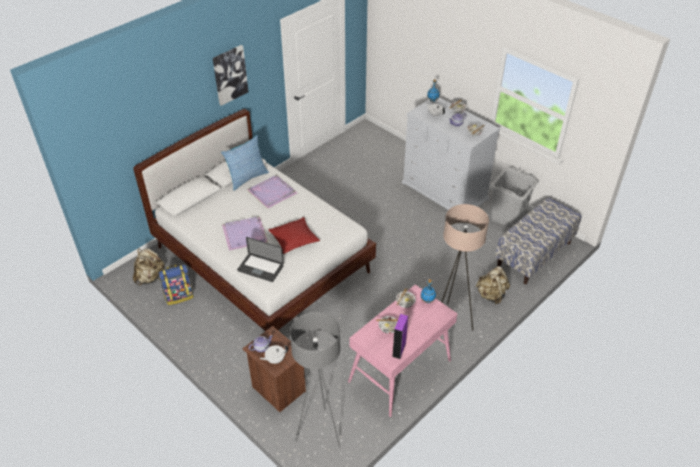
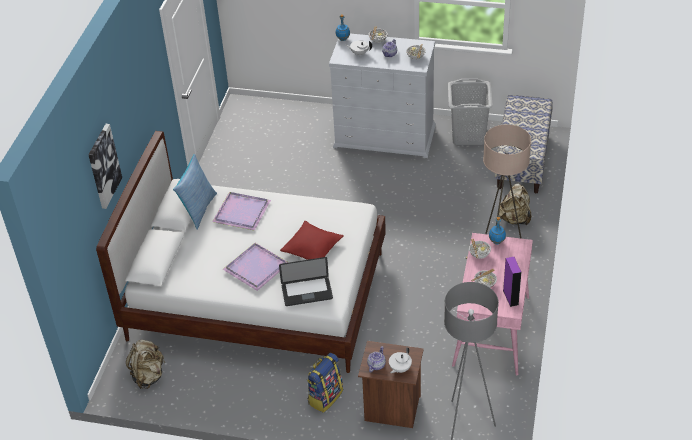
camera: 30 degrees left, 0 degrees up
backpack [159,264,194,305] -> backpack moved to [307,353,343,413]
picture [213,45,248,106] -> picture moved to [88,124,122,209]

